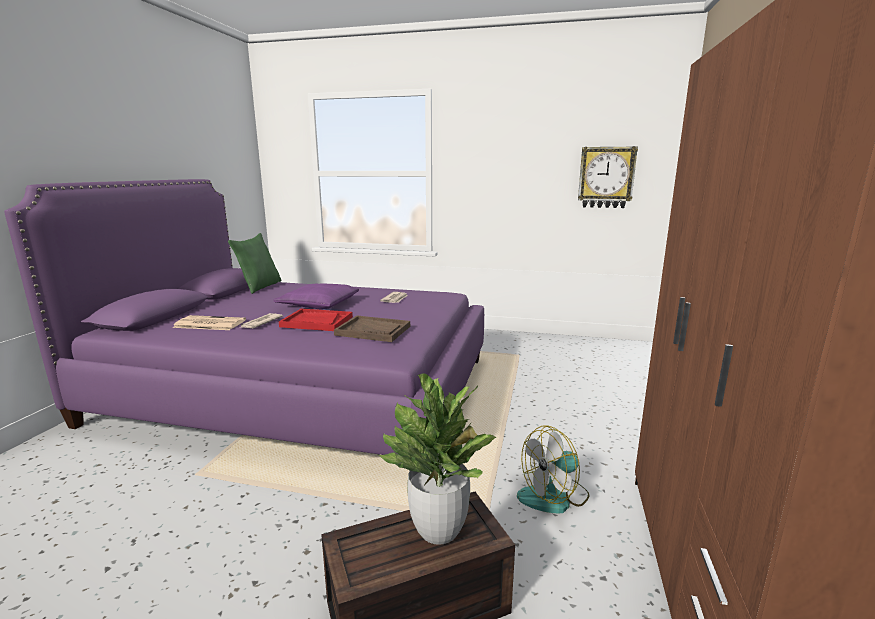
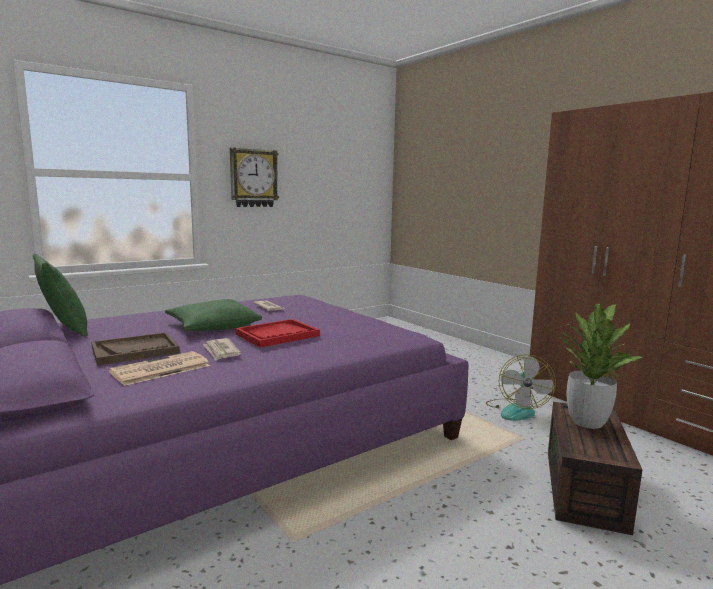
camera: 50 degrees left, 5 degrees down
purple pillow [273,284,359,309] -> green pillow [165,299,262,331]
brown tray [334,316,410,342] -> brown tray moved to [91,332,180,366]
wall clock [578,146,638,208] -> wall clock moved to [230,148,279,207]

